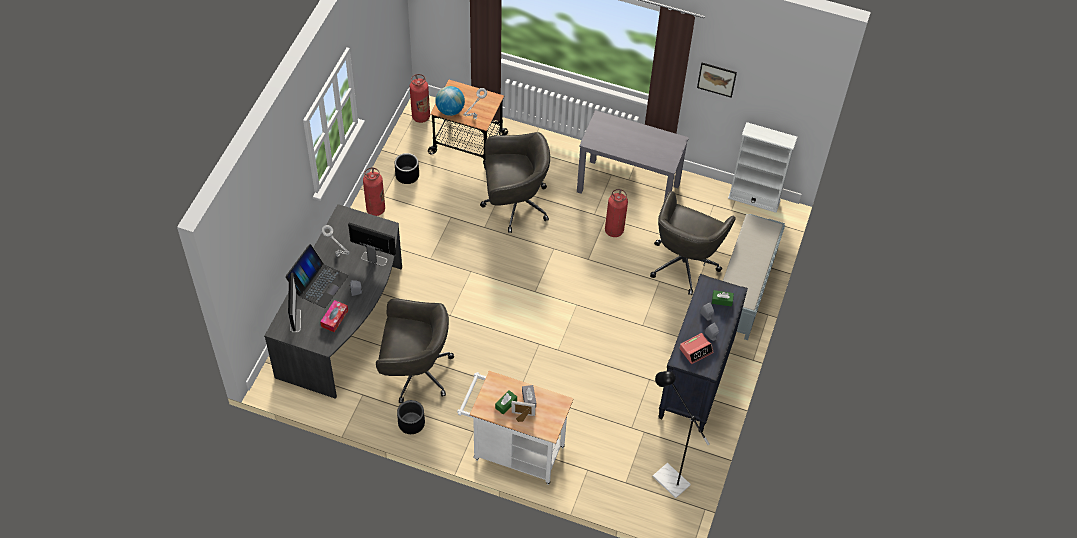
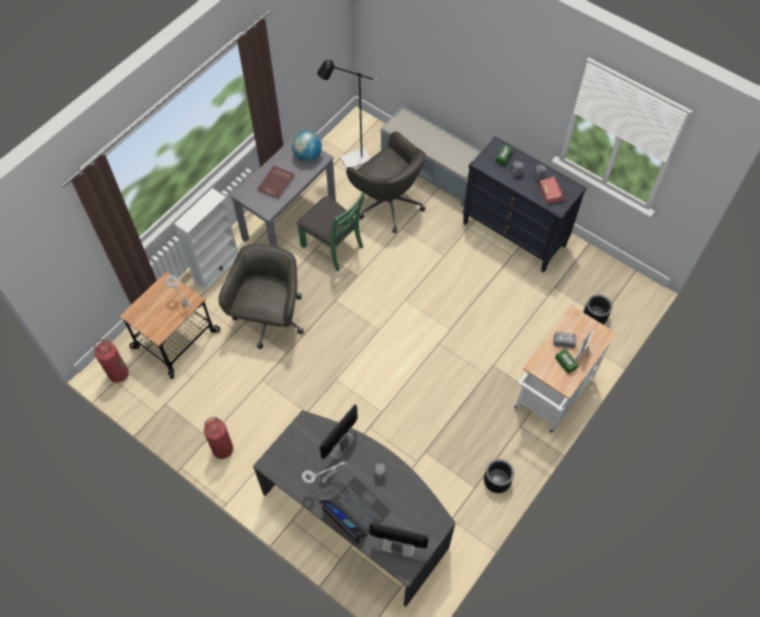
camera: 70 degrees left, 5 degrees up
tissue box [320,300,348,332] -> none
grey office chair [376,298,454,403] -> none
black planter [395,153,419,184] -> black planter moved to [583,294,612,325]
globe [435,86,465,116] -> globe moved to [292,131,322,161]
fire extinguisher [605,189,628,237] -> green chair [297,192,365,271]
black floor lamp [653,371,710,498] -> black floor lamp moved to [317,59,379,169]
picture [697,63,737,98] -> none
white bookcase [728,122,797,213] -> white bookcase moved to [174,188,238,290]
none -> red book [257,166,295,199]

